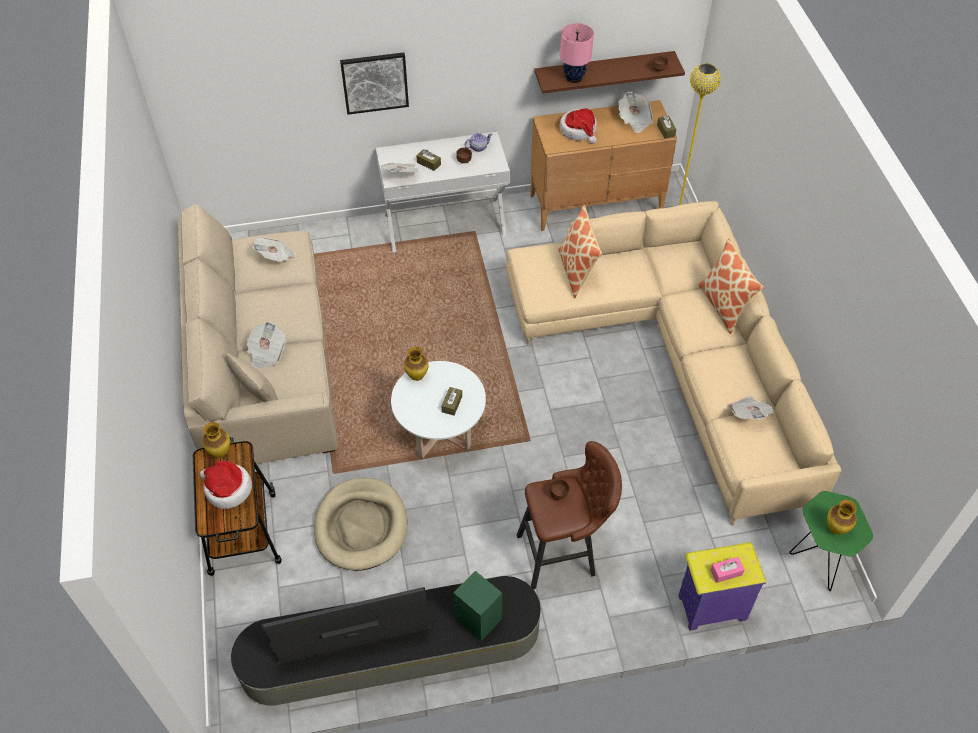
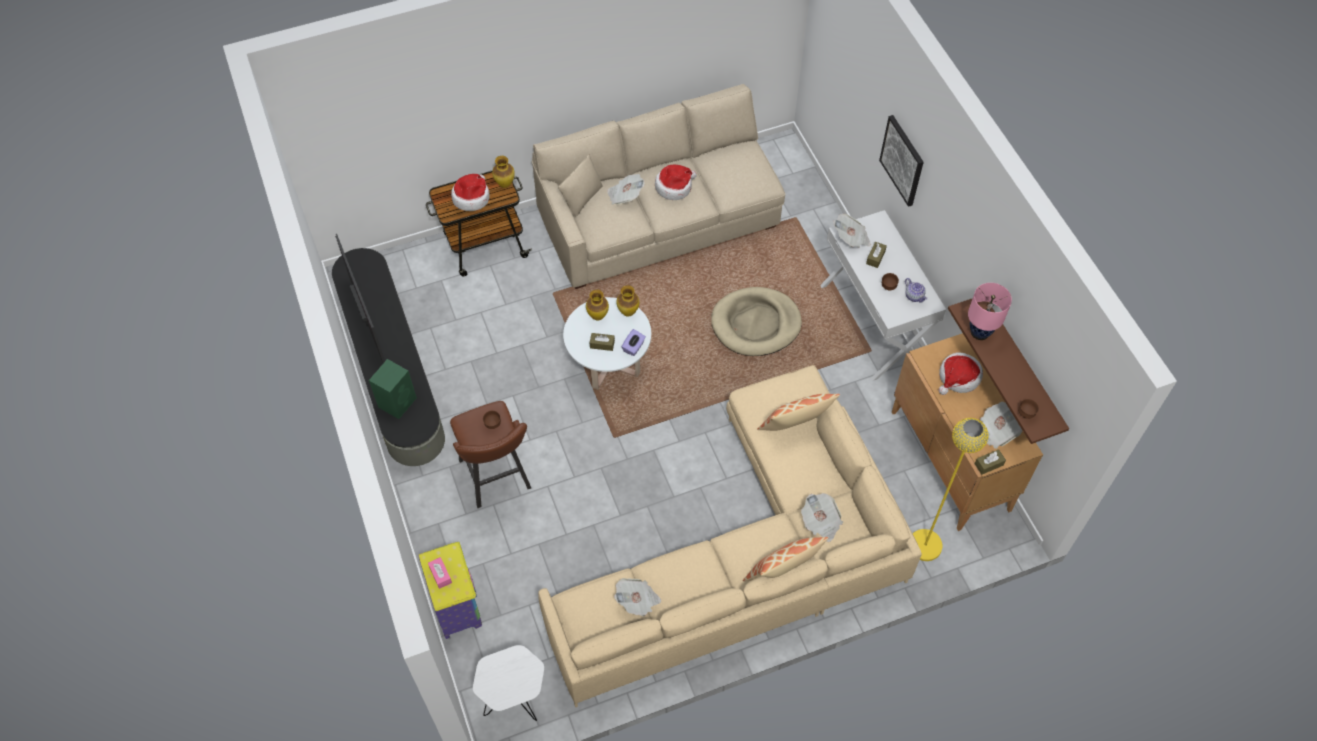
camera: 80 degrees right, 5 degrees up
newspaper [252,237,297,262] -> newspaper moved to [801,493,843,542]
beige dog bed [314,478,407,571] -> beige dog bed moved to [711,287,802,356]
green side table [789,491,873,591] -> white side table [473,645,544,721]
vase [827,500,857,534] -> vase moved to [586,290,609,321]
none -> purple tissue box [622,329,646,356]
none -> hat [655,165,697,200]

